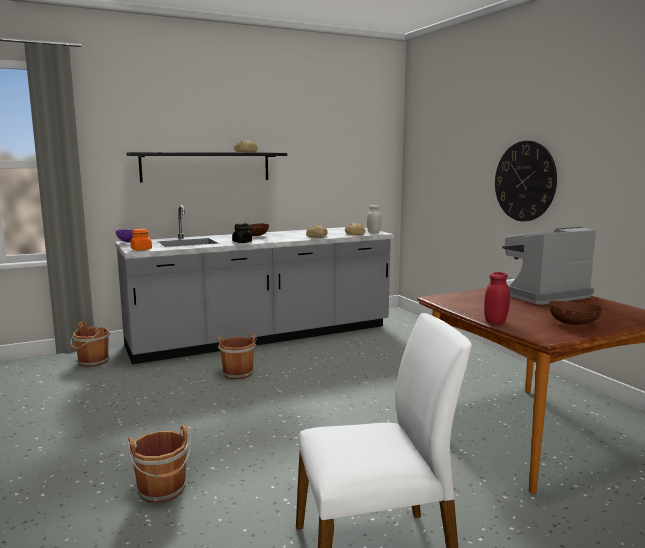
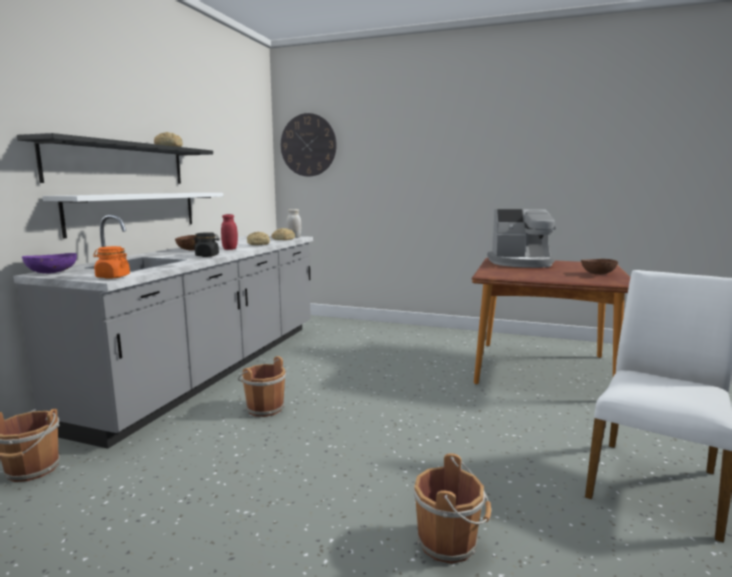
camera: 45 degrees left, 0 degrees up
red jar [484,272,510,324] -> red jar moved to [221,214,238,250]
wall clock [495,141,557,221] -> wall clock moved to [281,113,337,176]
coffee machine [502,227,596,305] -> coffee machine turned 105 degrees counterclockwise [487,209,556,268]
none -> white shelf [42,193,223,239]

